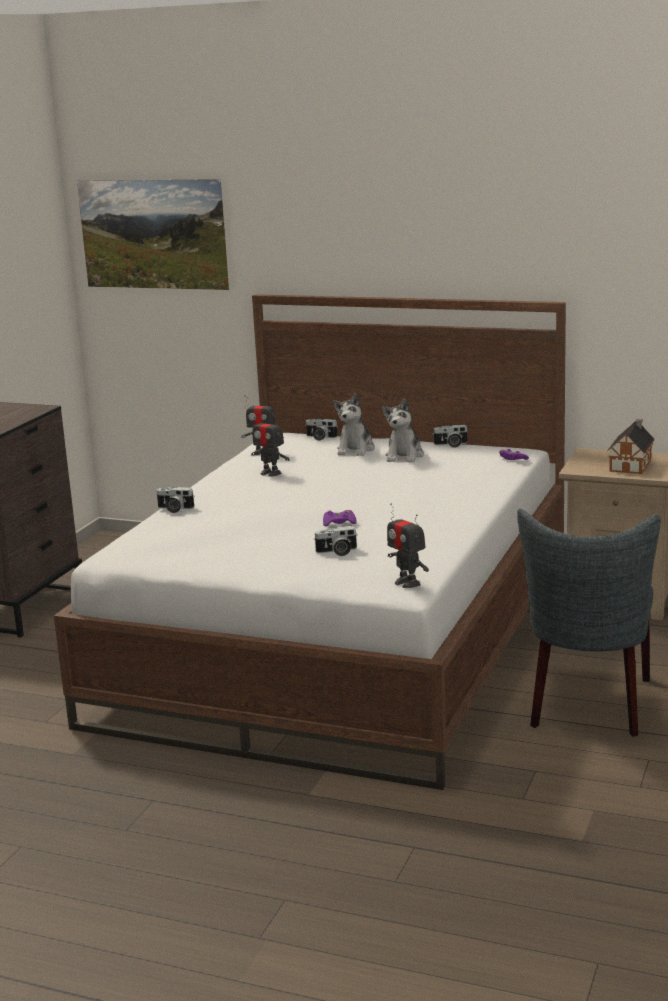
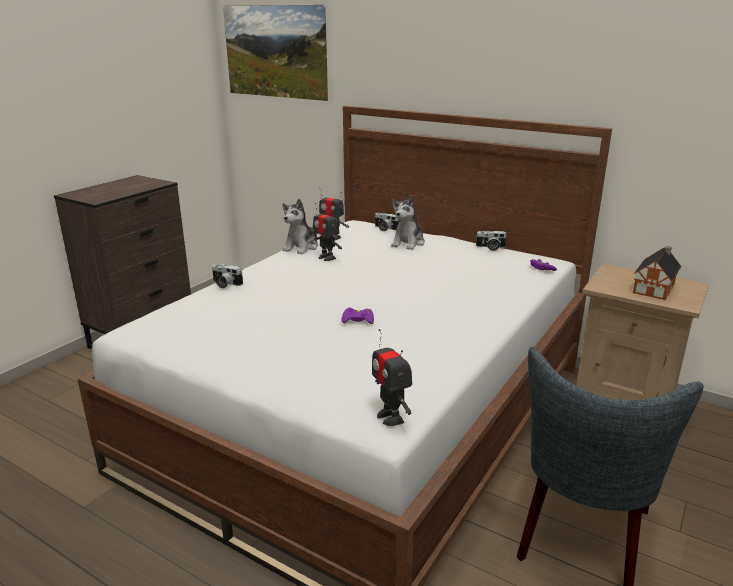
camera: 10 degrees right, 5 degrees up
camera [313,526,358,556] -> none
plush toy [382,399,424,463] -> plush toy moved to [282,199,318,254]

